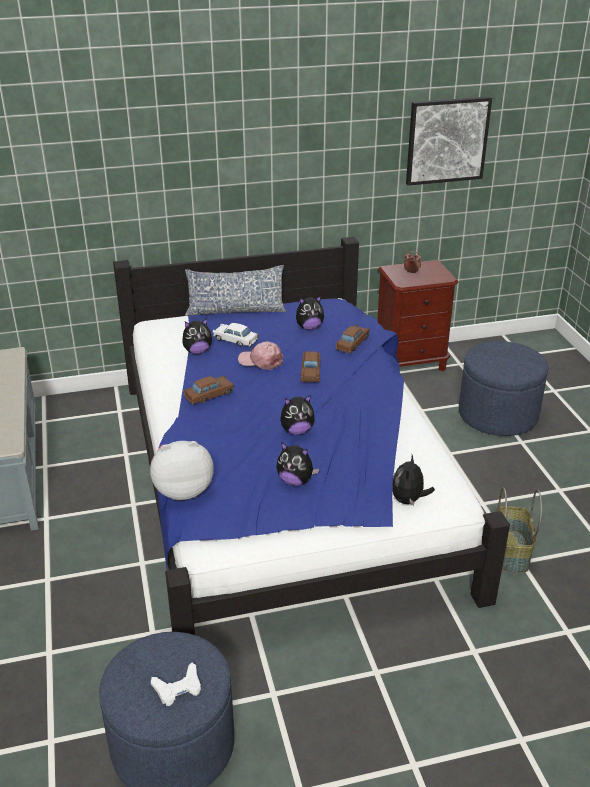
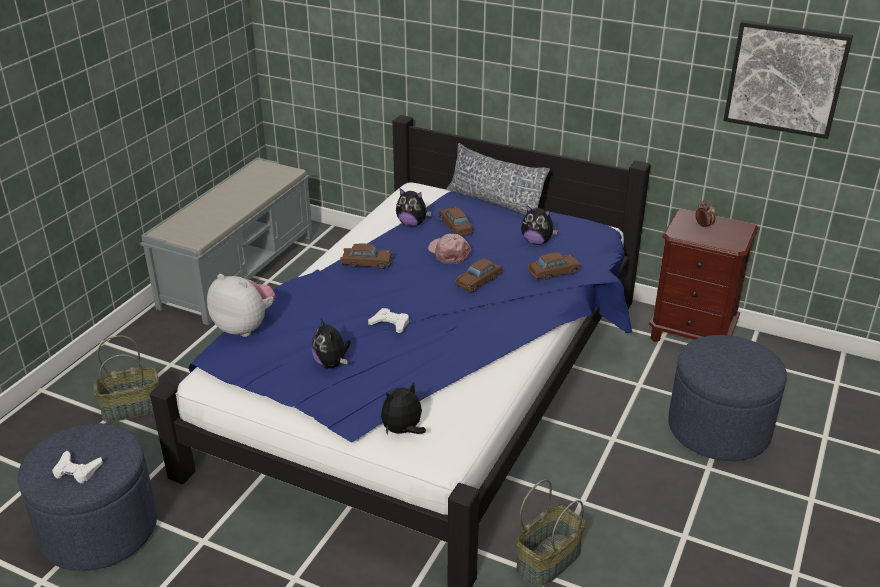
camera: 40 degrees right, 0 degrees up
white toy car [213,323,258,347] -> brown toy car [439,206,473,236]
plush toy [281,395,315,435] -> white game controller [368,308,409,333]
none -> basket [93,335,159,422]

